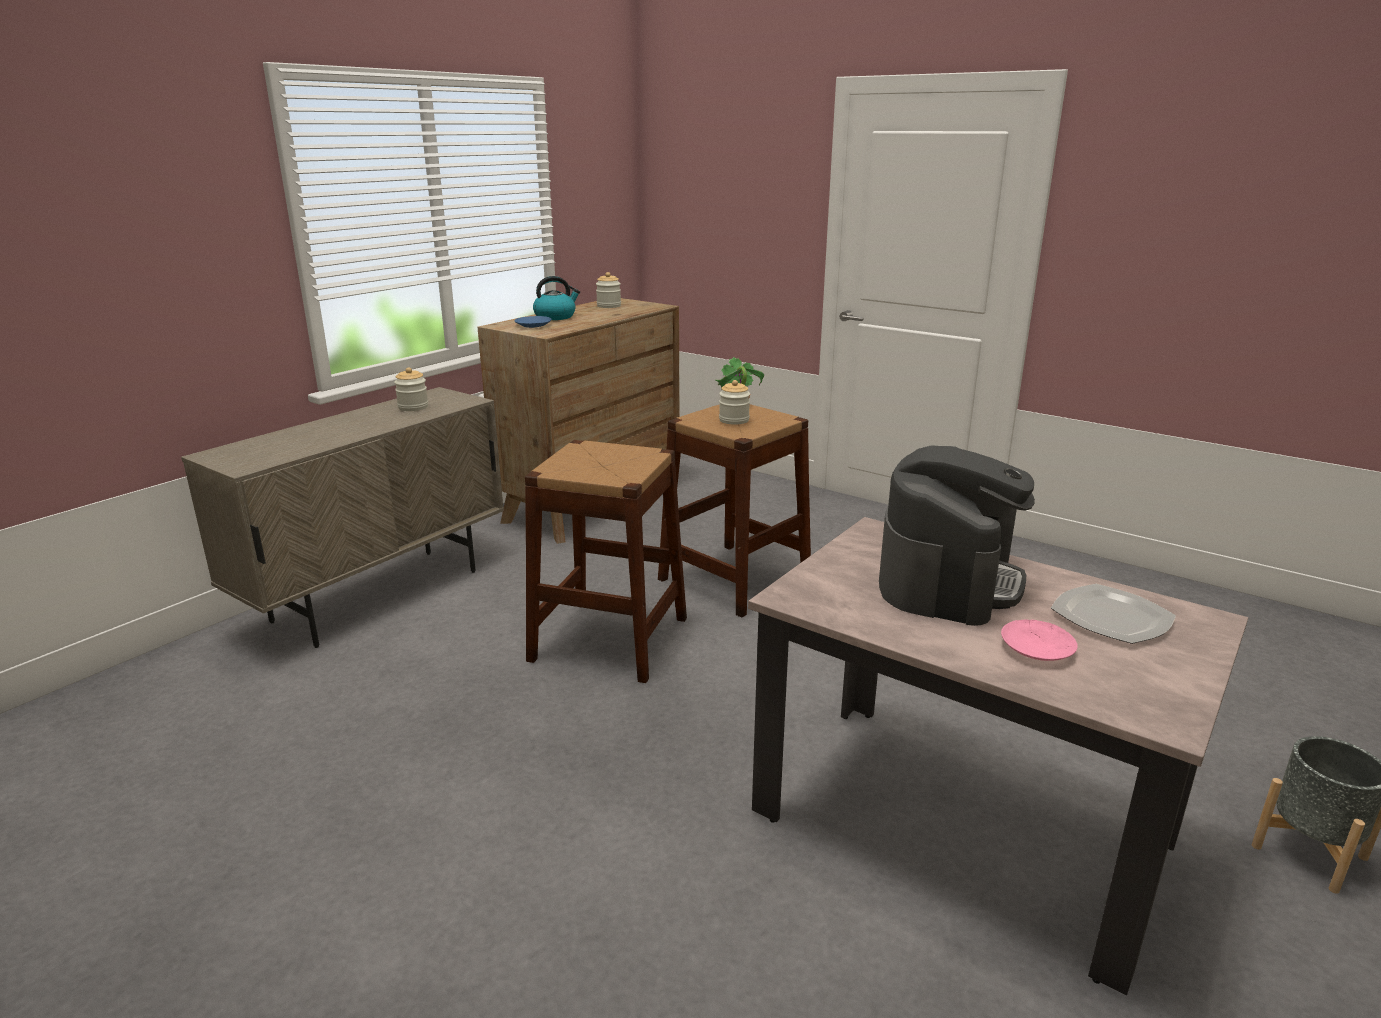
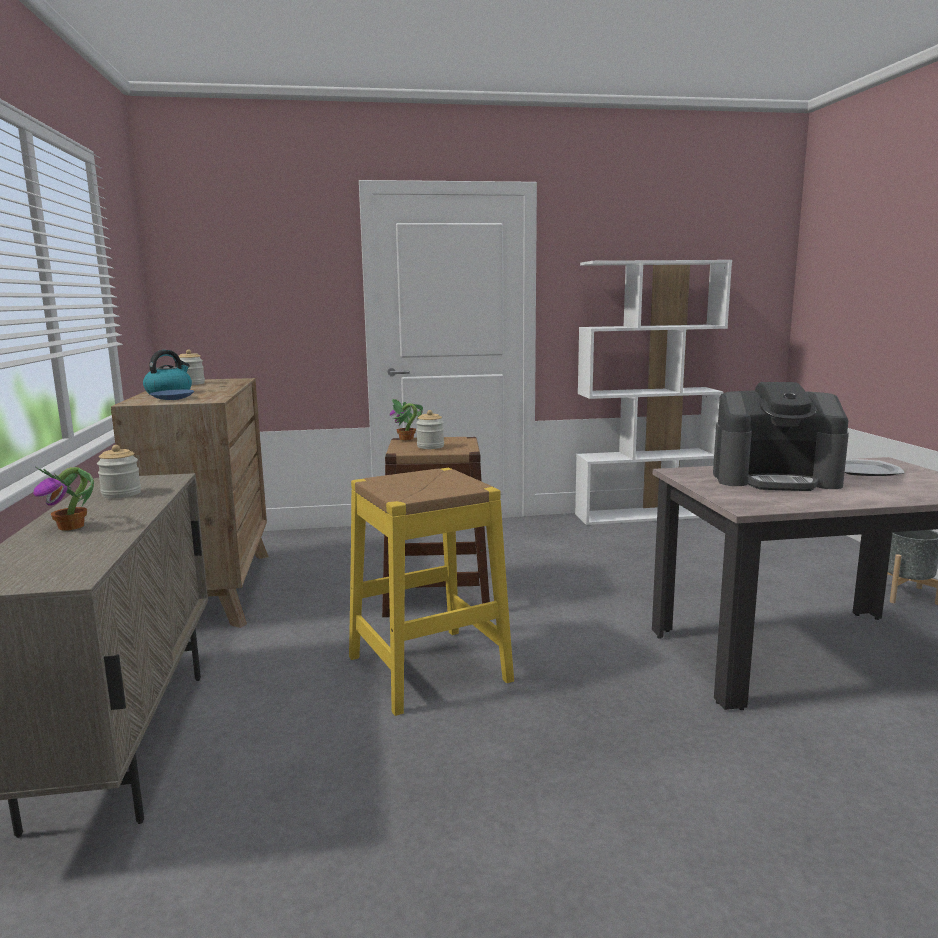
camera: 45 degrees left, 10 degrees down
brown stool [525,440,687,683] -> yellow stool [349,468,514,716]
coffee machine [879,445,1035,626] -> coffee machine turned 120 degrees clockwise [713,382,849,491]
pink plate [1001,619,1078,661] -> none
none -> potted plant [33,467,94,531]
none -> white bookcase [575,260,732,525]

